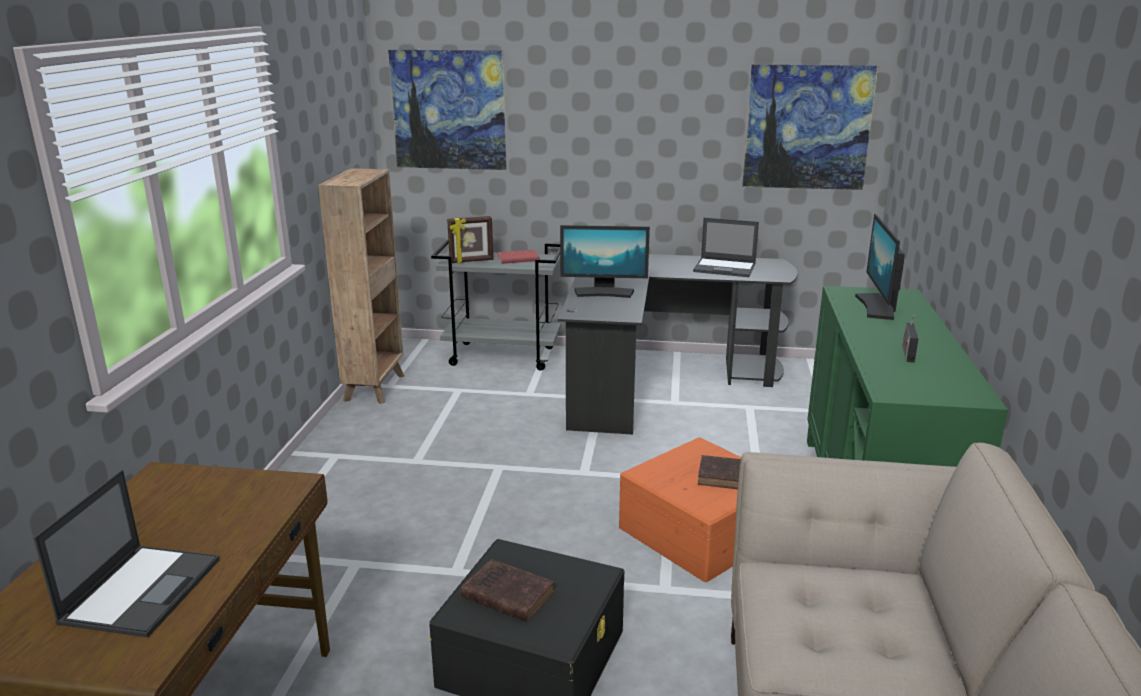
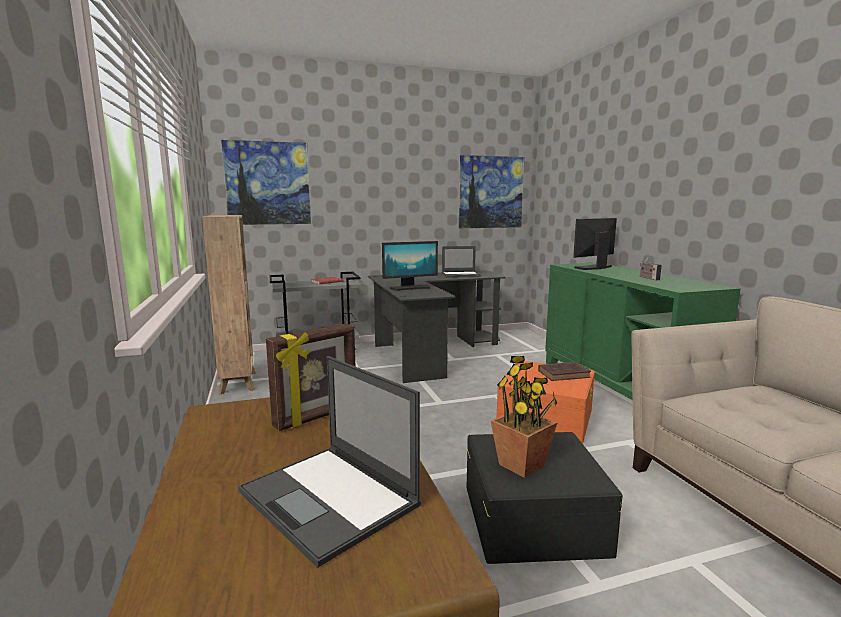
camera: 25 degrees left, 10 degrees down
laptop [33,470,220,637] -> laptop turned 150 degrees clockwise [238,356,421,568]
picture frame [447,216,493,263] -> picture frame moved to [266,323,355,431]
brown book [461,559,555,622] -> potted plant [491,356,558,478]
monitor [855,214,905,320] -> monitor turned 75 degrees clockwise [573,218,617,270]

